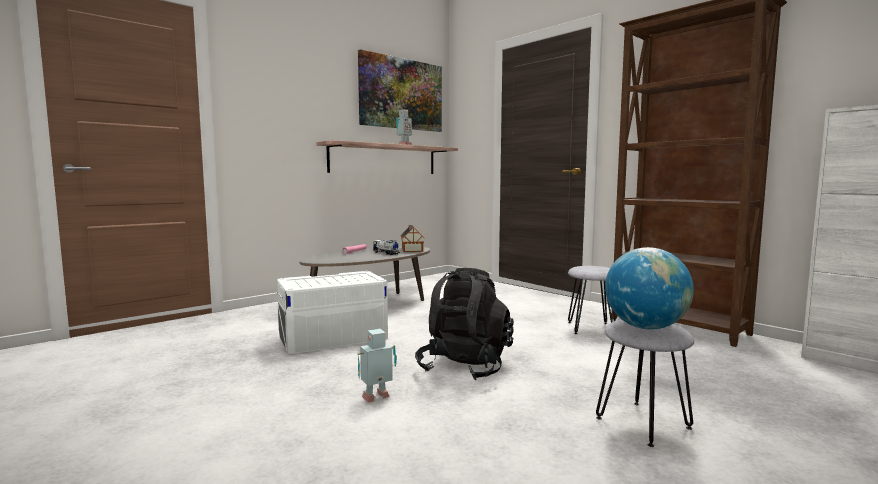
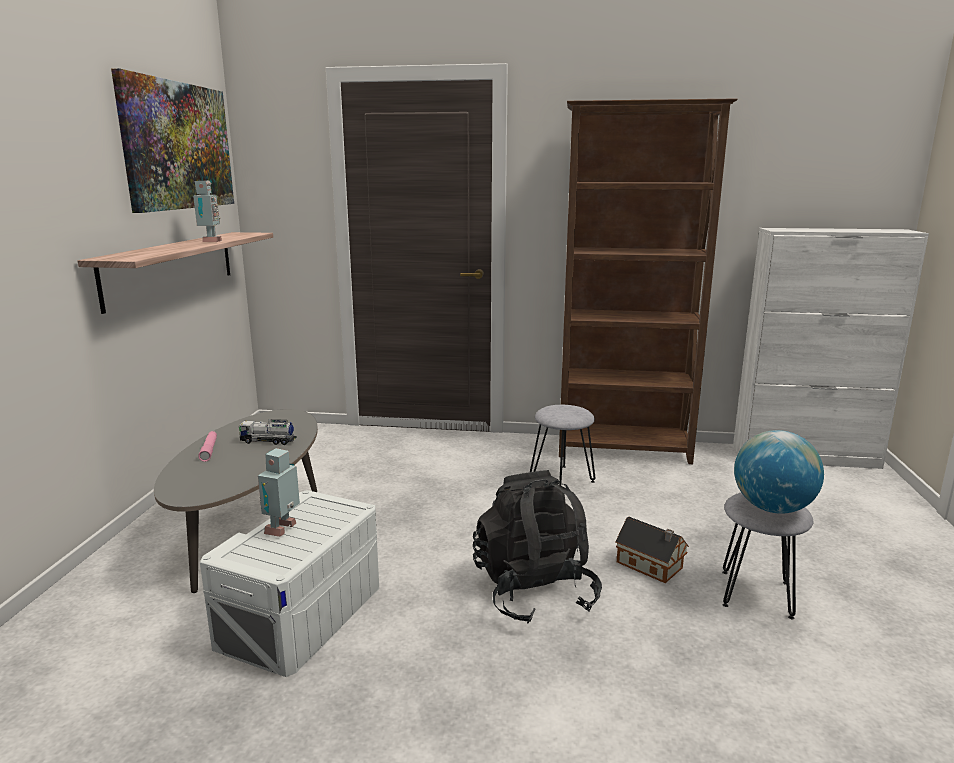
camera: 40 degrees left, 10 degrees up
toy robot [358,329,397,402] -> toy robot moved to [258,448,300,537]
toy house [400,225,425,252] -> toy house moved to [615,516,689,583]

